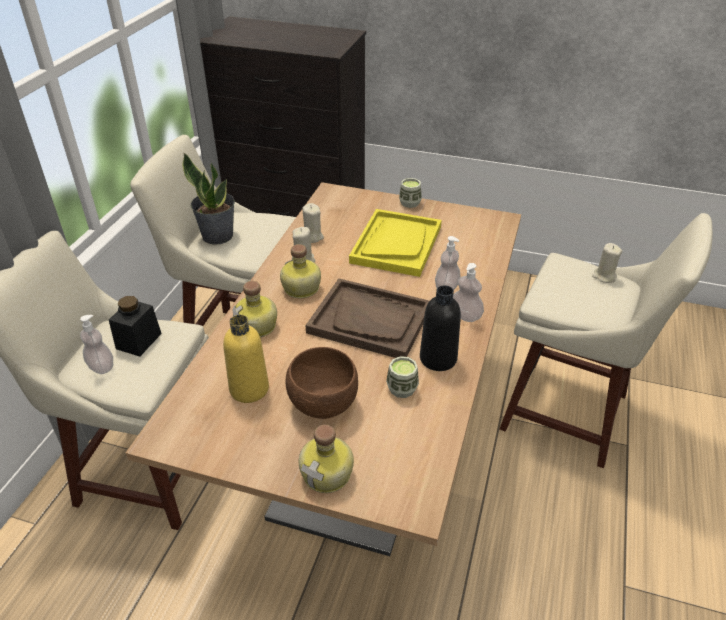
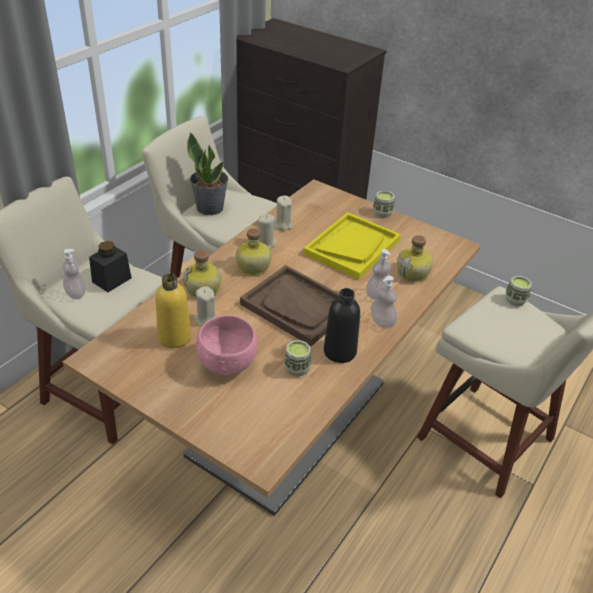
camera: 15 degrees right, 0 degrees up
brown bowl [286,347,358,419] -> pink bowl [196,315,257,376]
bottle [298,425,354,493] -> bottle moved to [397,235,433,282]
beige candle [592,243,622,283] -> beige candle moved to [194,287,217,327]
none -> cup [506,276,532,306]

